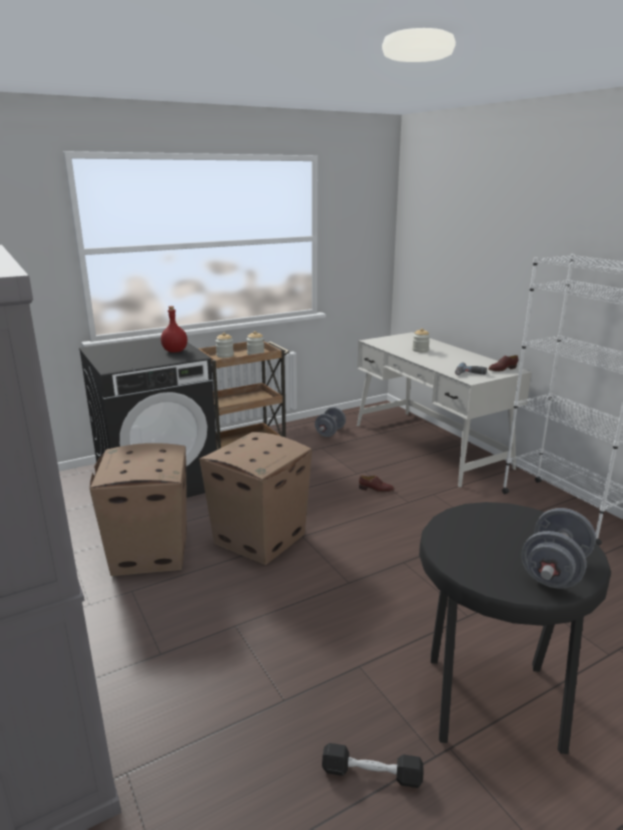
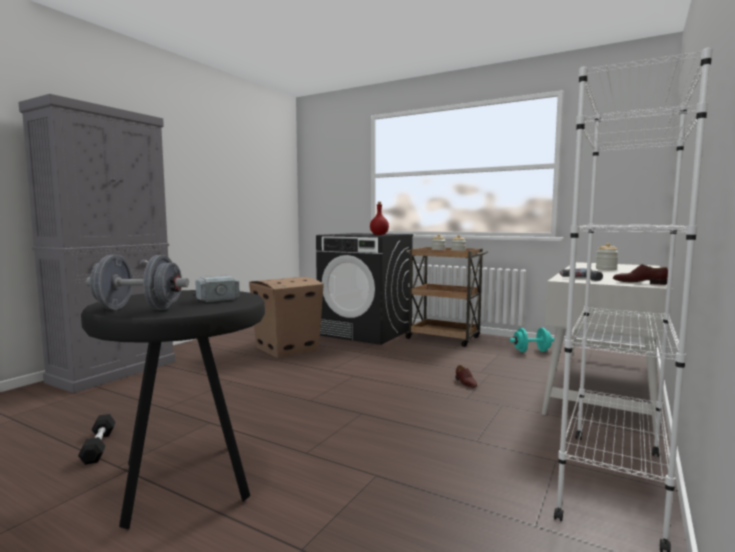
camera: 60 degrees right, 15 degrees down
cardboard box [199,432,312,565] -> none
grey dumbbell [315,407,346,437] -> turquoise dumbbell [510,328,554,352]
none -> hammer [195,275,240,302]

